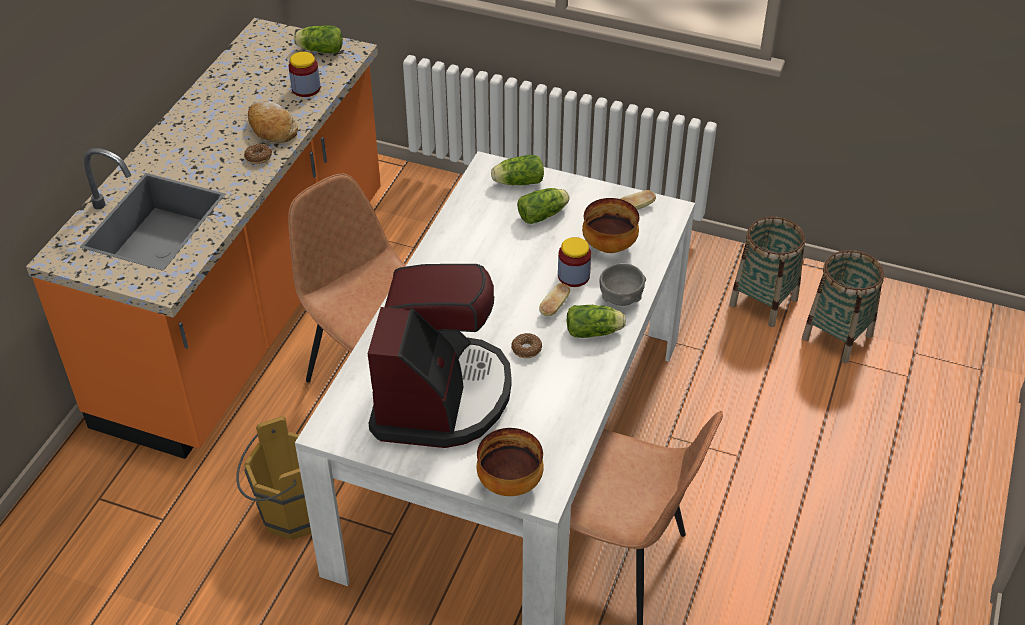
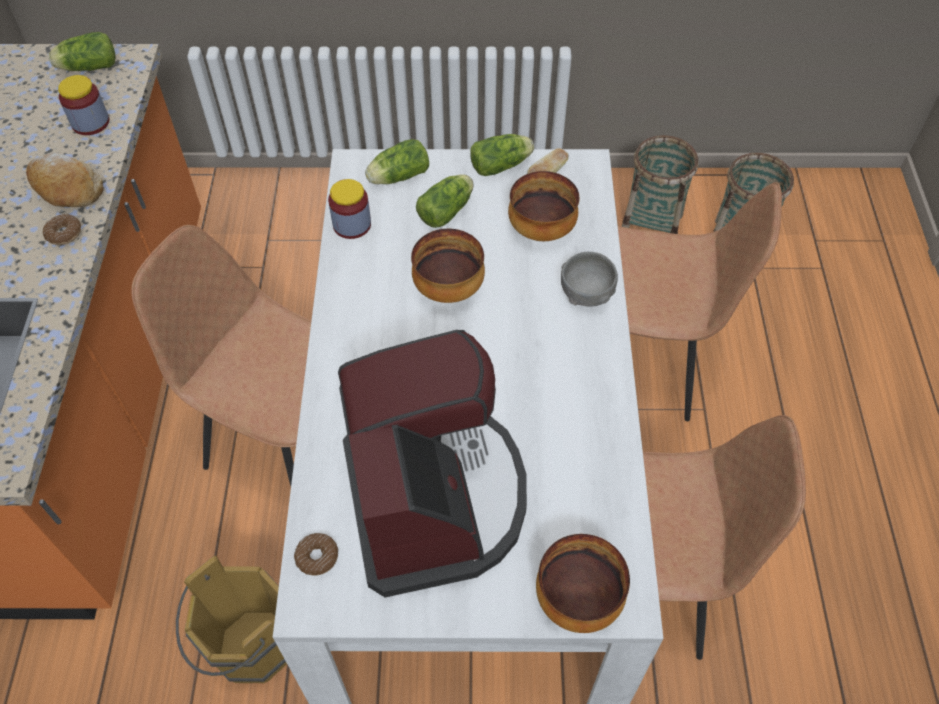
camera: 20 degrees left, 10 degrees up
donut [511,333,542,358] -> donut moved to [294,533,338,576]
bread [539,283,570,316] -> none
jar [558,237,591,287] -> jar moved to [328,179,371,239]
lettuce [566,305,626,338] -> lettuce moved to [470,134,534,176]
none -> bowl [411,229,485,303]
none -> brown chair [618,182,782,421]

